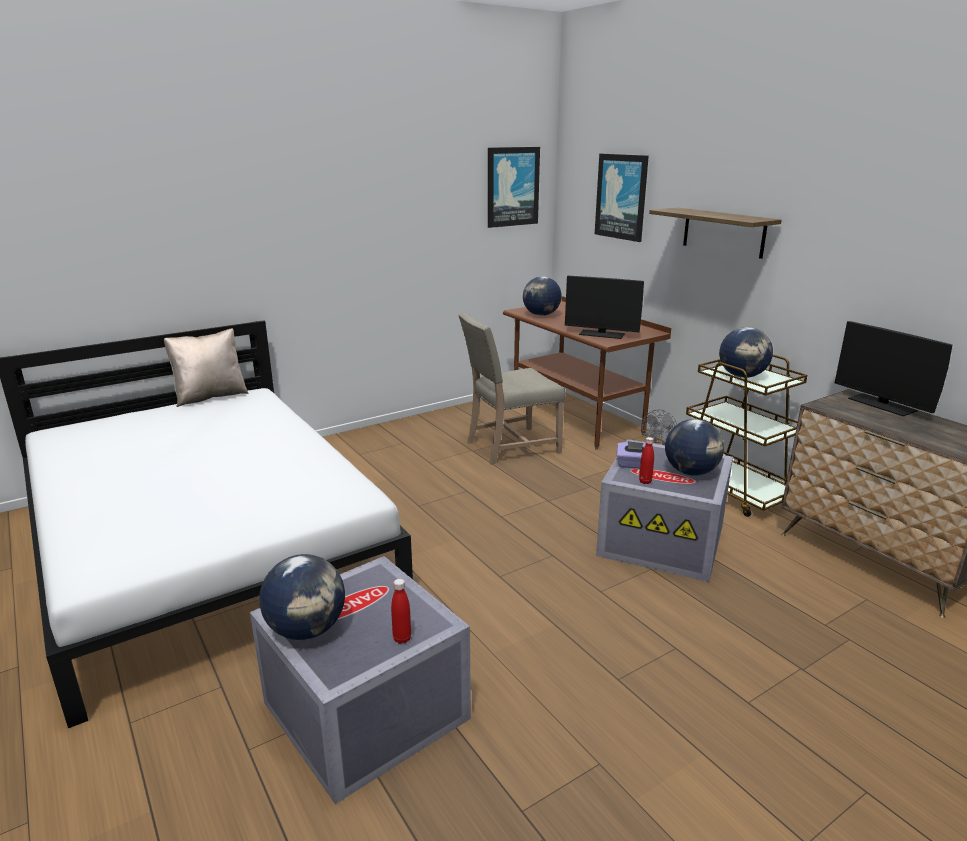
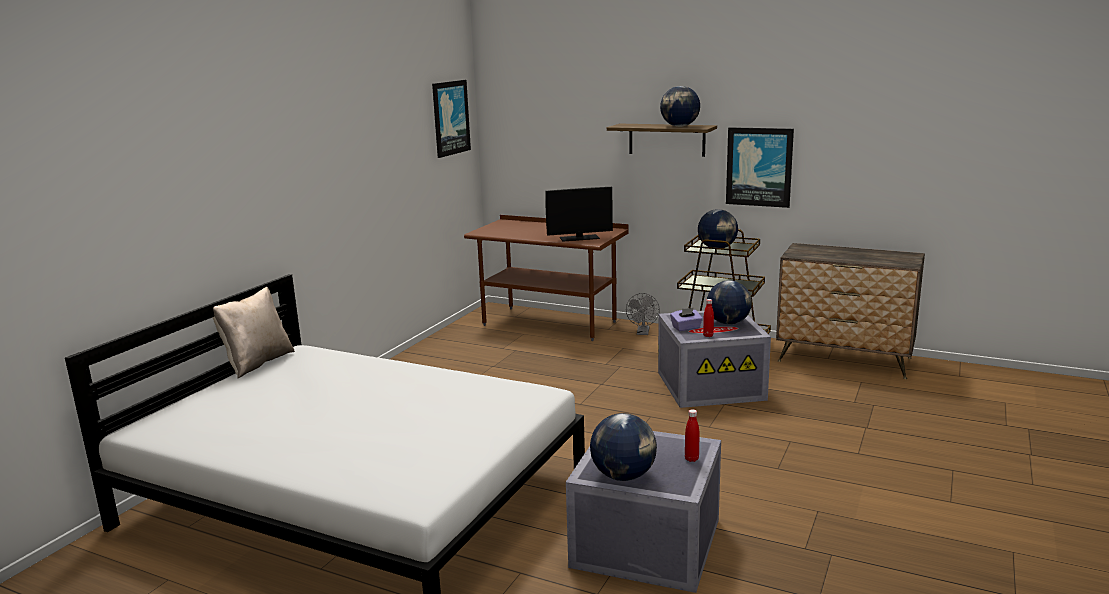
camera: 30 degrees left, 5 degrees down
beige chair [458,313,566,465] -> none
globe [523,276,562,316] -> globe moved to [660,86,700,127]
picture [595,154,649,242] -> picture moved to [726,127,794,208]
monitor [835,321,952,416] -> none

